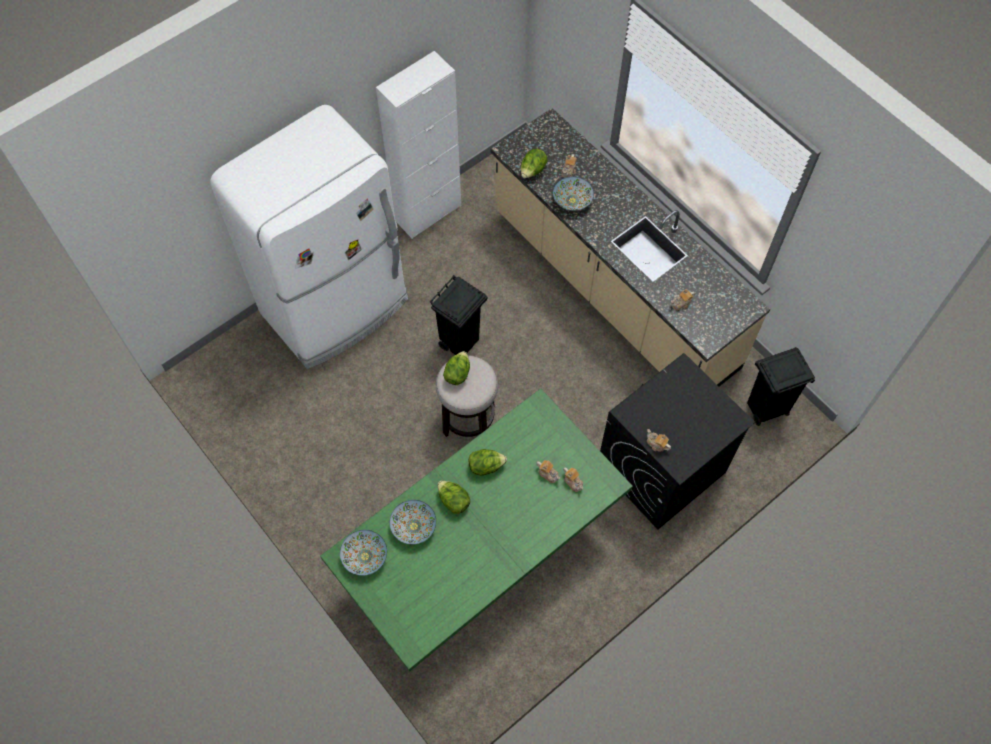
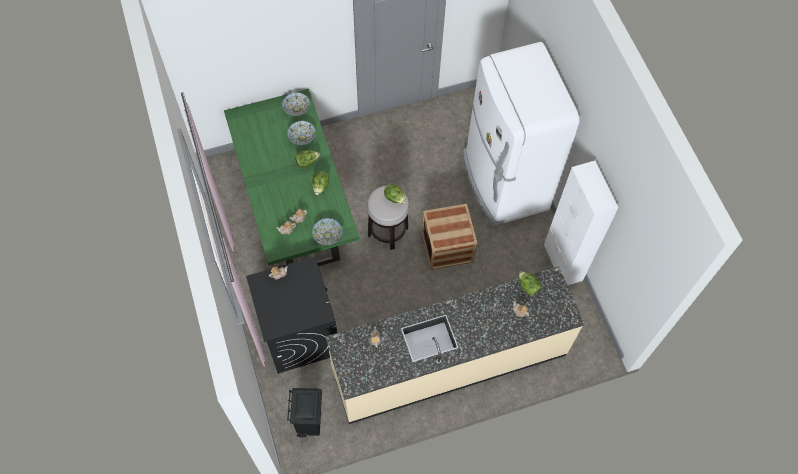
camera: 110 degrees right, 0 degrees up
black trash can [430,275,487,355] -> crate [421,204,477,270]
bowl [553,177,594,211] -> bowl moved to [312,218,343,245]

